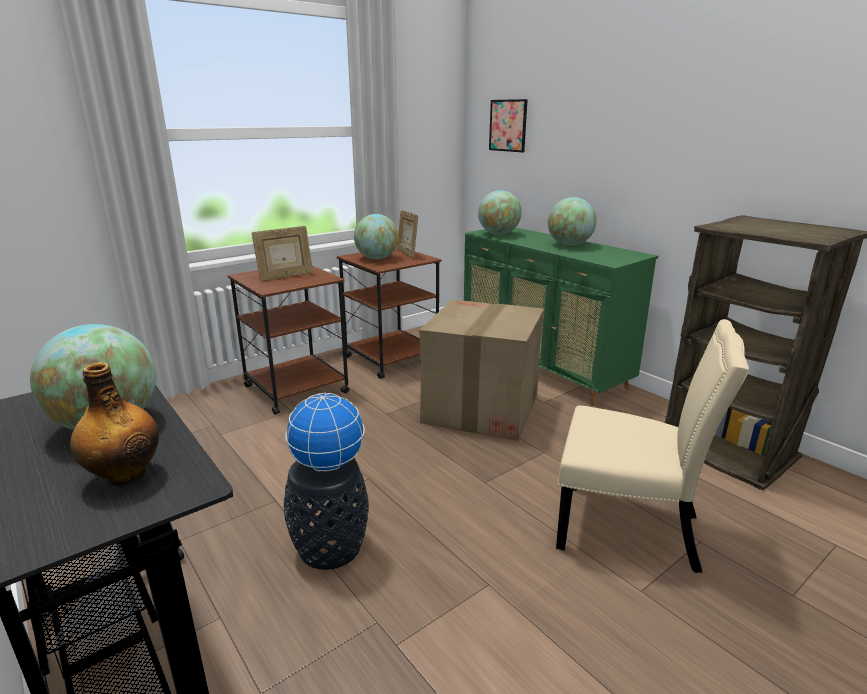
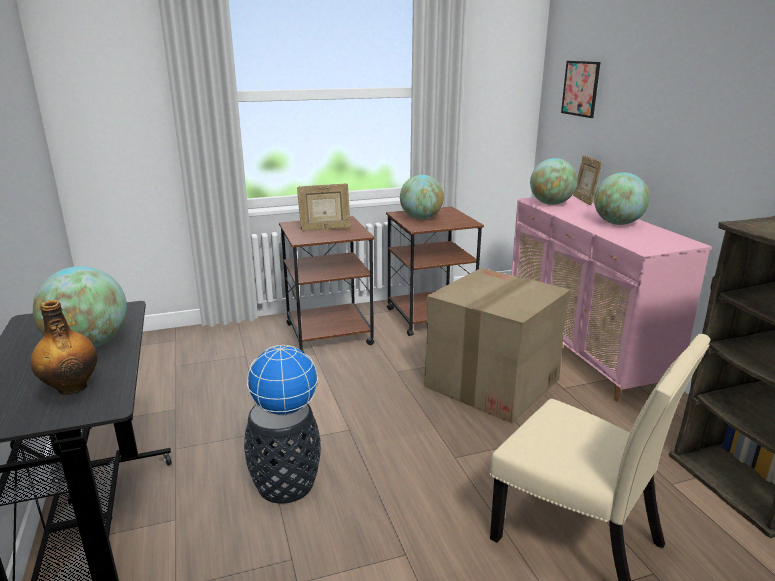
camera: 20 degrees right, 0 degrees up
picture frame [397,210,418,257] -> picture frame moved to [573,155,602,205]
green cabinet [464,228,658,406] -> pink cabinet [511,195,712,402]

